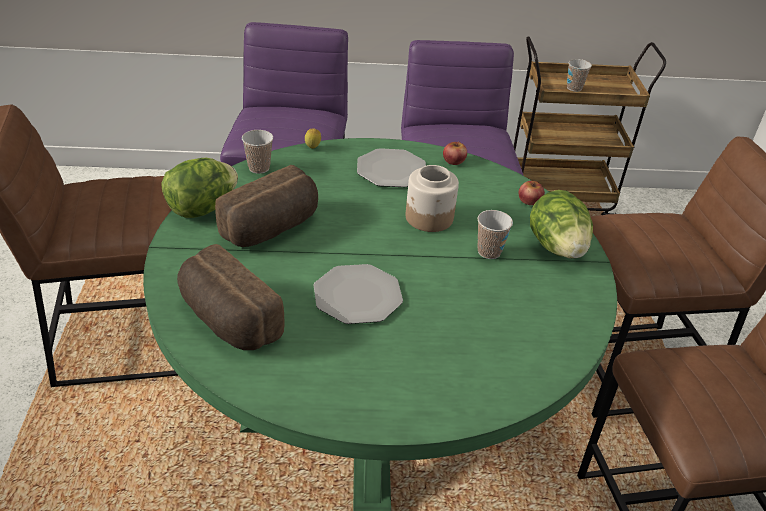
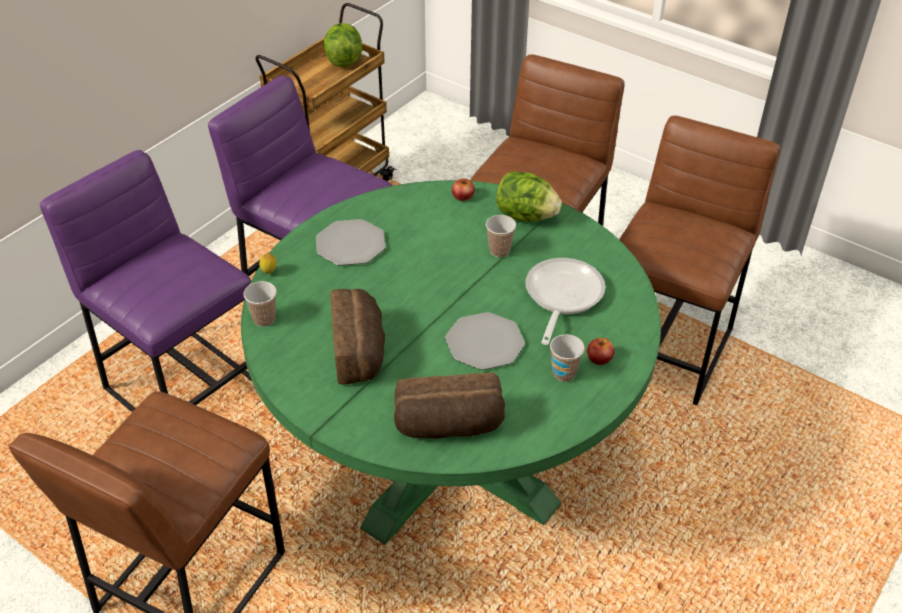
camera: 50 degrees left, 5 degrees up
lettuce [162,158,238,218] -> lettuce moved to [323,23,363,67]
jar [406,165,459,232] -> none
apple [443,142,467,165] -> apple moved to [587,338,614,365]
cup [567,59,592,92] -> cup moved to [550,334,585,382]
none -> frying pan [525,258,605,345]

